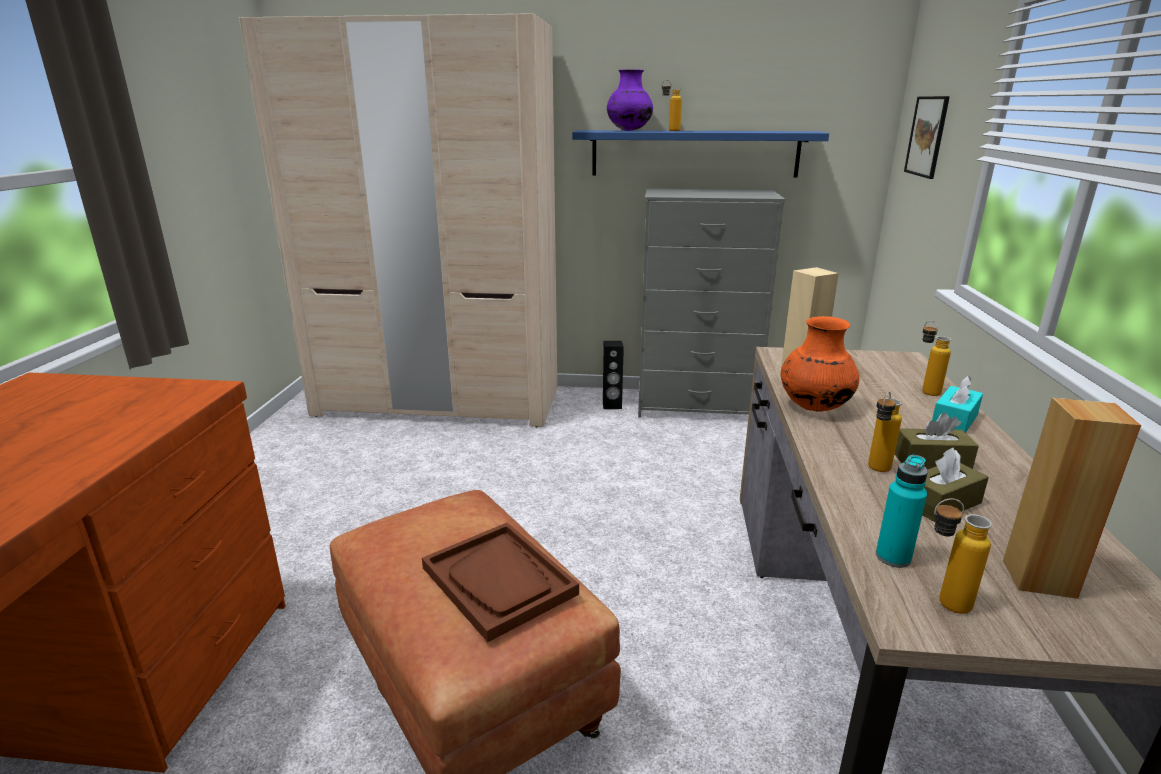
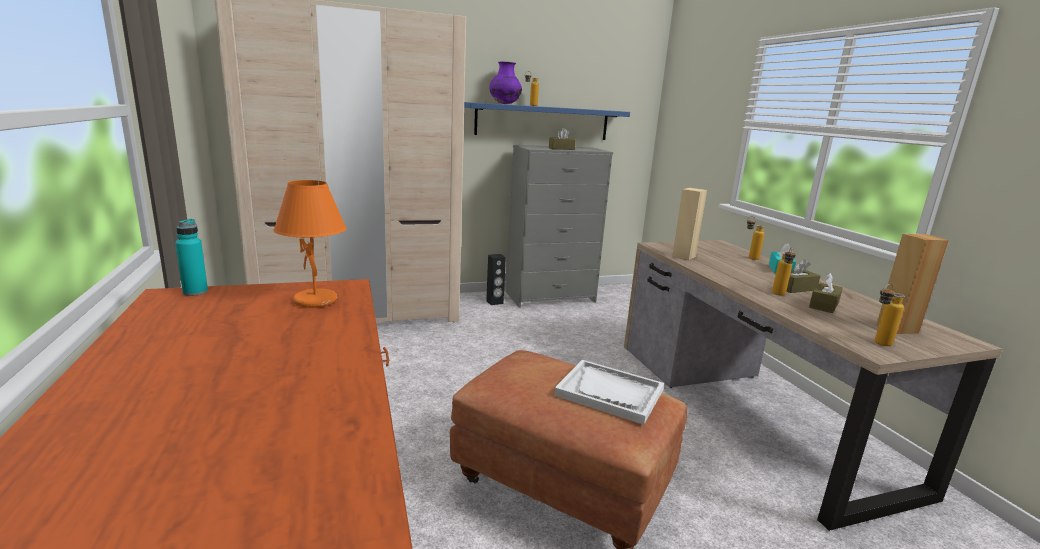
camera: 25 degrees left, 5 degrees down
brown tray [422,522,579,642] -> white tray [554,360,664,425]
orange vase [781,316,859,412] -> none
turquoise bottle [876,455,927,568] -> turquoise bottle moved to [175,219,208,296]
picture [904,96,950,179] -> none
none -> orange table lamp [273,180,347,308]
none -> brown tissue box [549,128,576,150]

